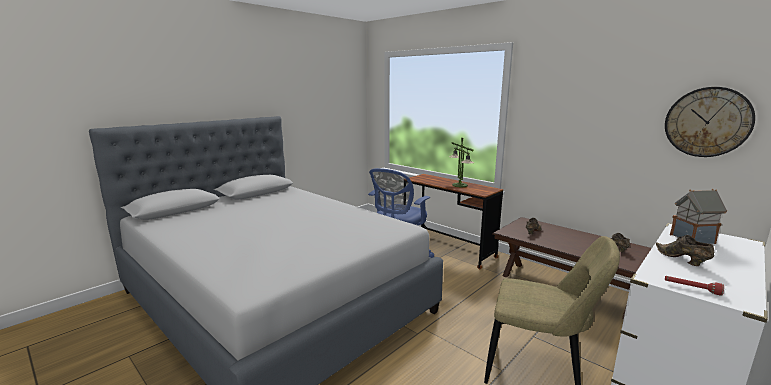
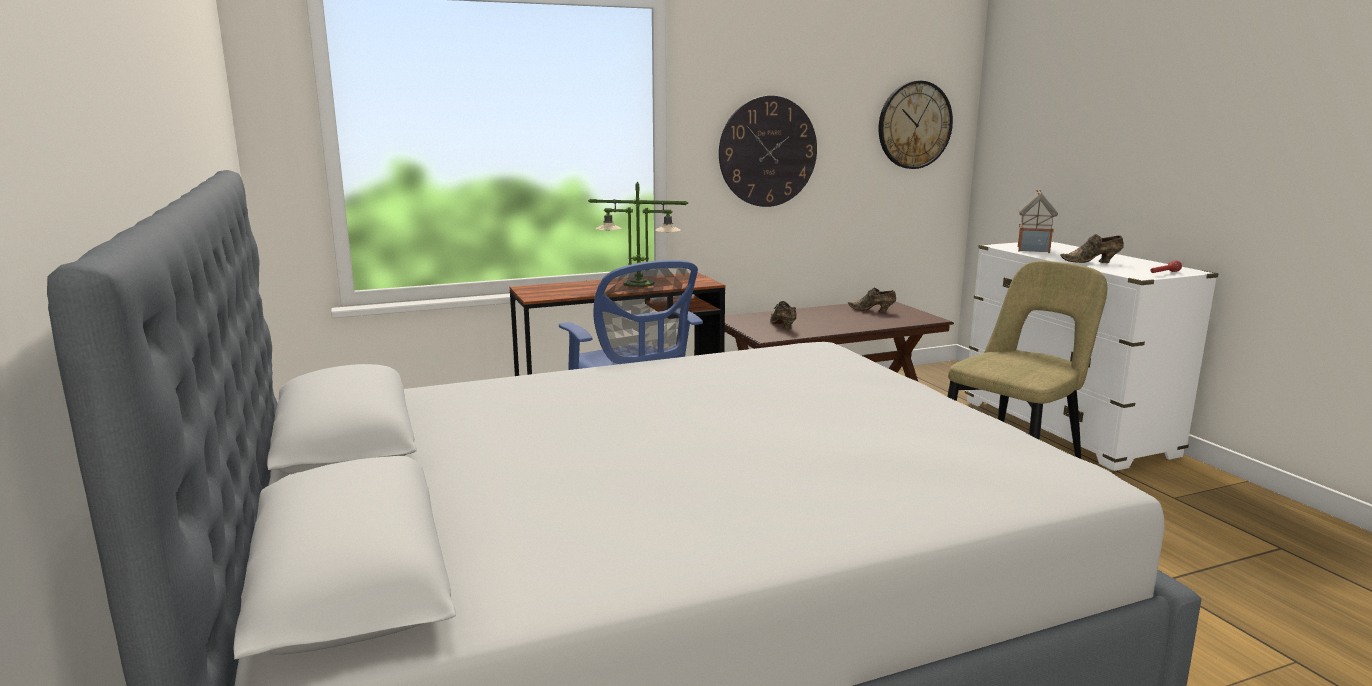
camera: 65 degrees left, 0 degrees up
none -> wall clock [719,96,817,207]

